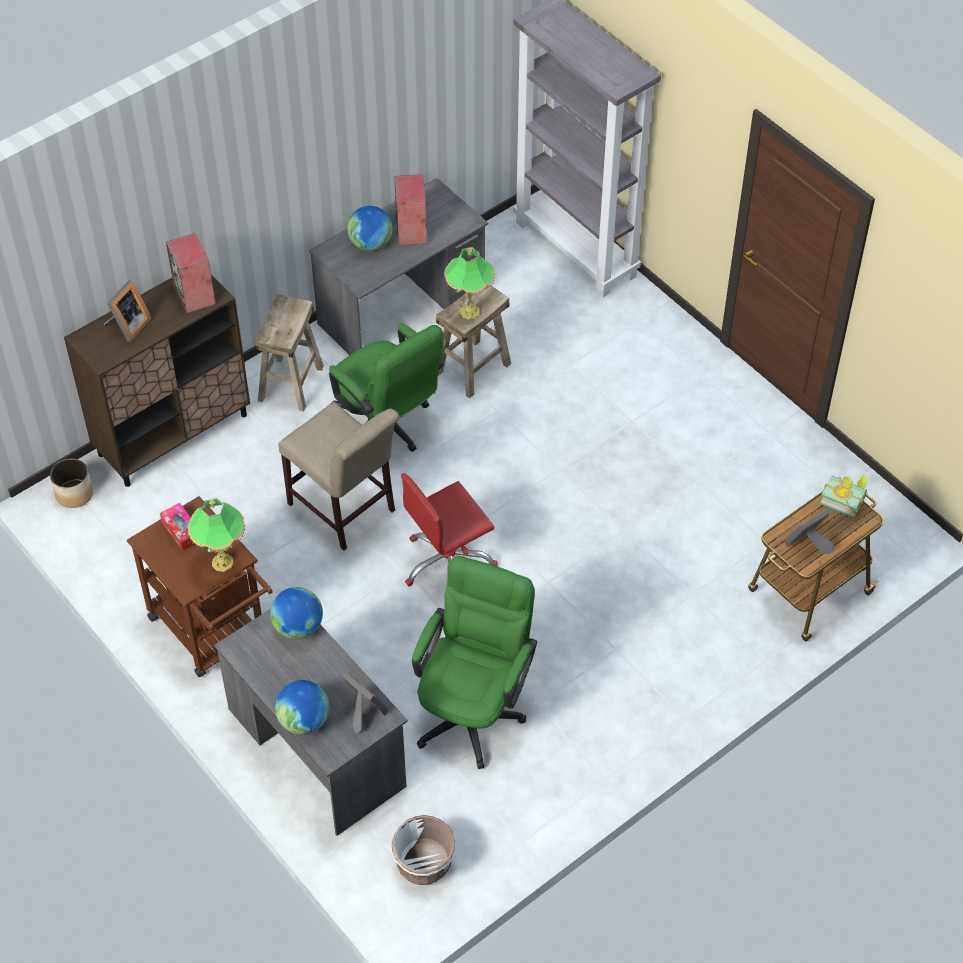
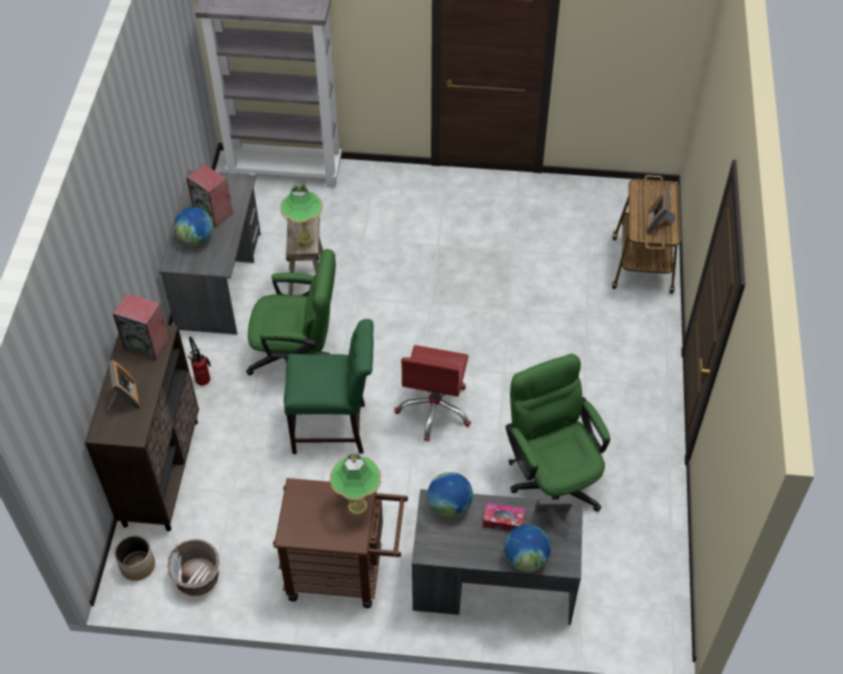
camera: 45 degrees left, 0 degrees up
tissue box [160,503,195,551] -> tissue box moved to [483,503,526,532]
beige stool [254,294,324,412] -> fire extinguisher [188,337,211,386]
beige chair [278,401,399,551] -> green chair [284,319,374,454]
white planter [391,815,456,885] -> white planter moved to [167,539,220,596]
book [819,474,867,518] -> none

